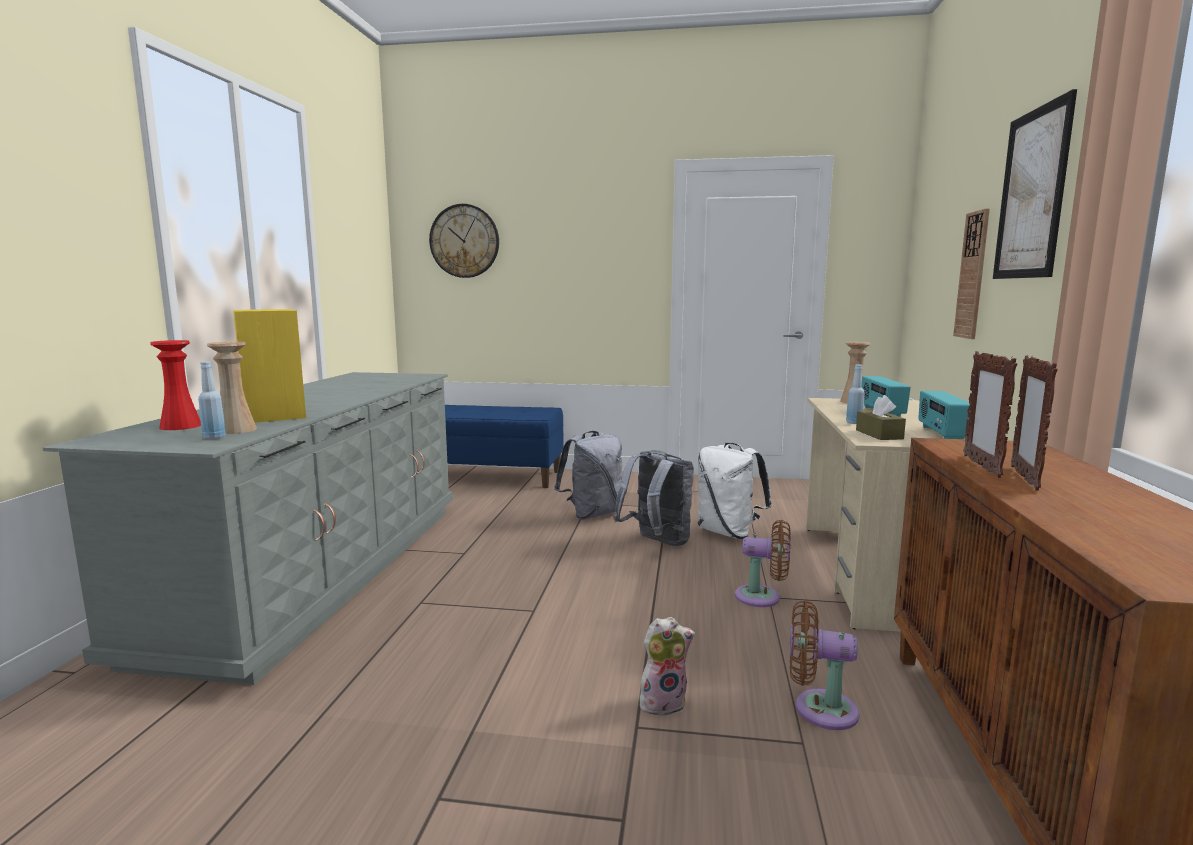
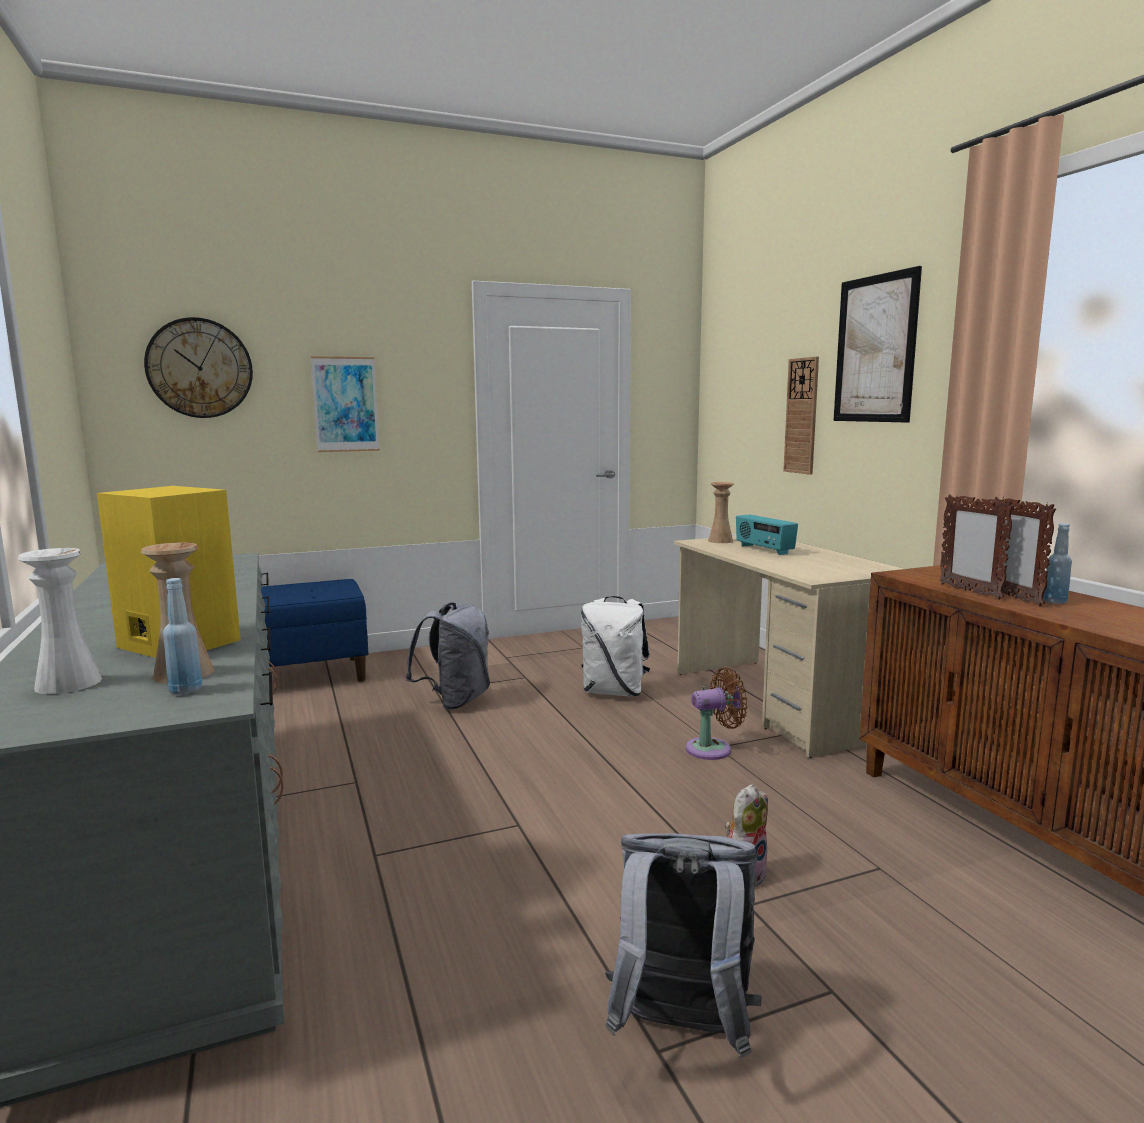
camera: 30 degrees left, 0 degrees up
red vase [150,340,201,430] -> white vase [18,548,102,694]
grey backpack [613,450,694,546] -> grey backpack moved to [605,834,761,1058]
brown fan [790,600,860,730] -> none
blue bottle [846,364,865,424] -> blue bottle moved to [1043,523,1072,604]
brown tissue box [856,395,906,440] -> none
radio [918,391,970,439] -> none
none -> picture [311,356,380,452]

